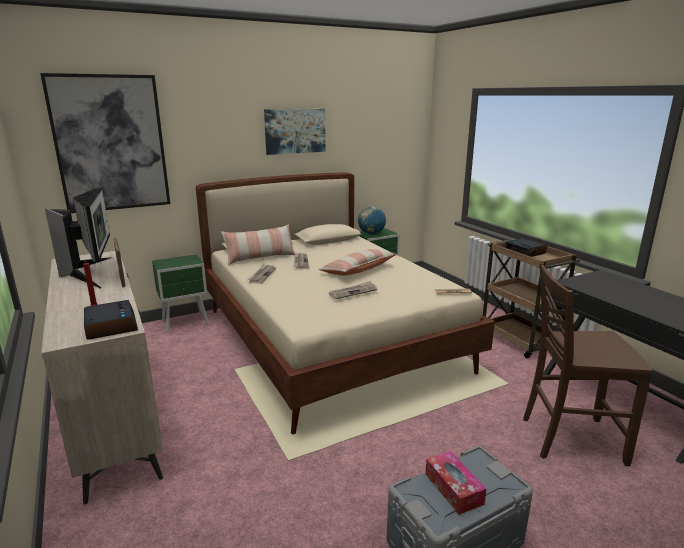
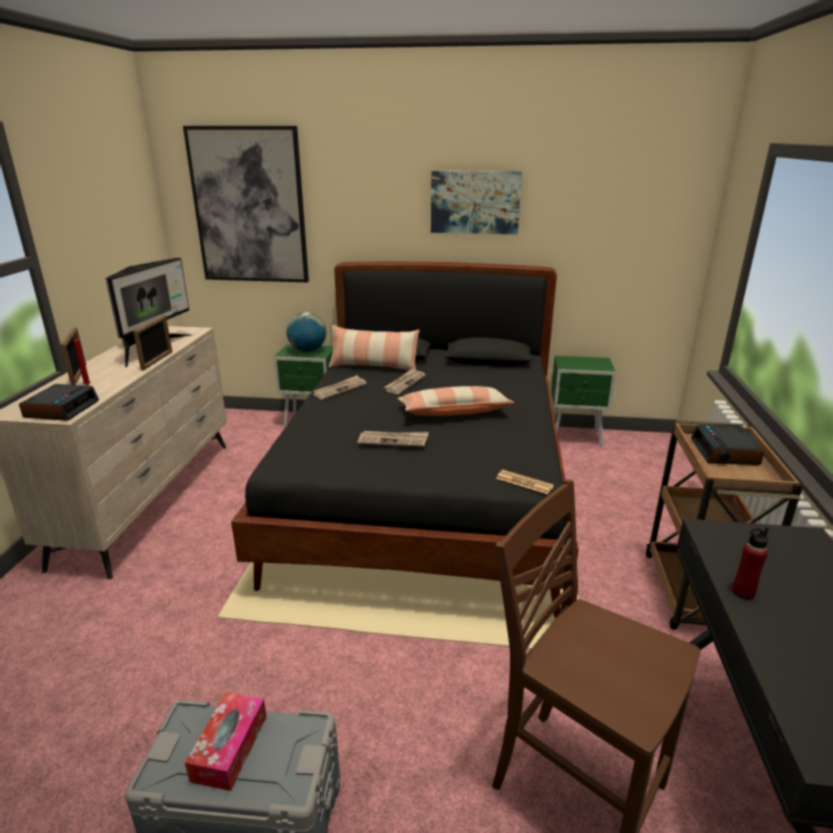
camera: 35 degrees right, 5 degrees up
beige bed [196,173,495,434] -> black bed [231,262,579,618]
globe [358,206,386,235] -> globe moved to [286,312,327,352]
none -> picture frame [61,327,86,385]
none -> red bottle [732,527,768,600]

